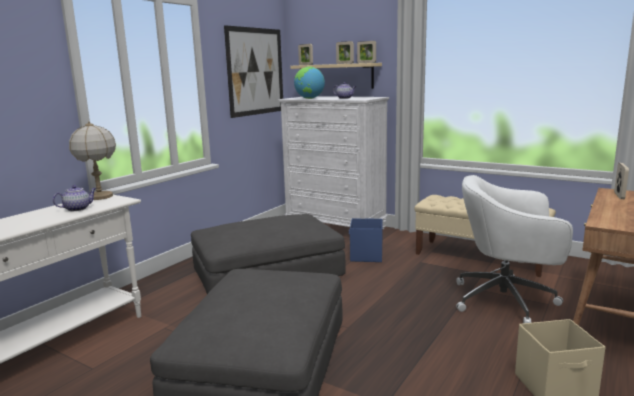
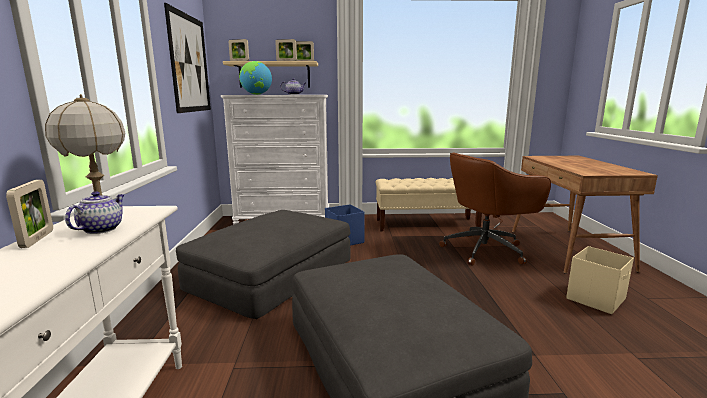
camera: 35 degrees left, 0 degrees up
white office chair [456,175,573,323] -> brown office chair [439,153,551,266]
picture frame [614,163,629,199] -> picture frame moved to [6,180,53,248]

